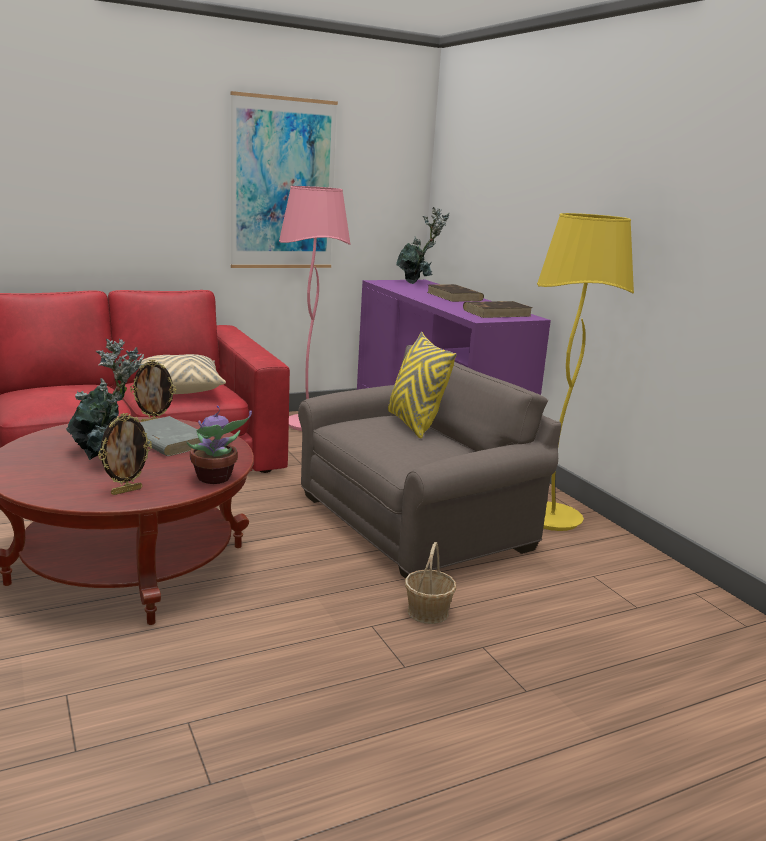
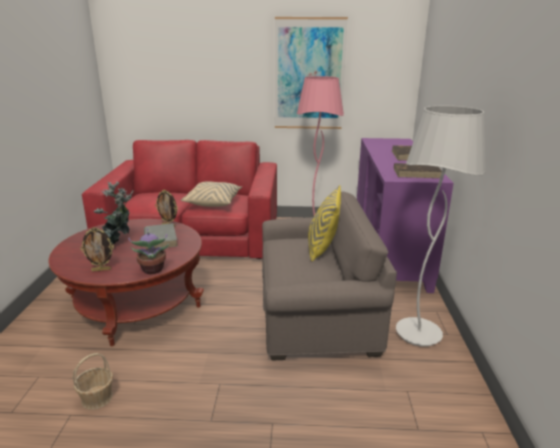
camera: 30 degrees right, 5 degrees up
potted plant [396,207,449,284] -> none
basket [405,542,457,624] -> basket moved to [73,353,113,410]
yellow floor lamp [537,213,634,531] -> white floor lamp [396,106,486,347]

